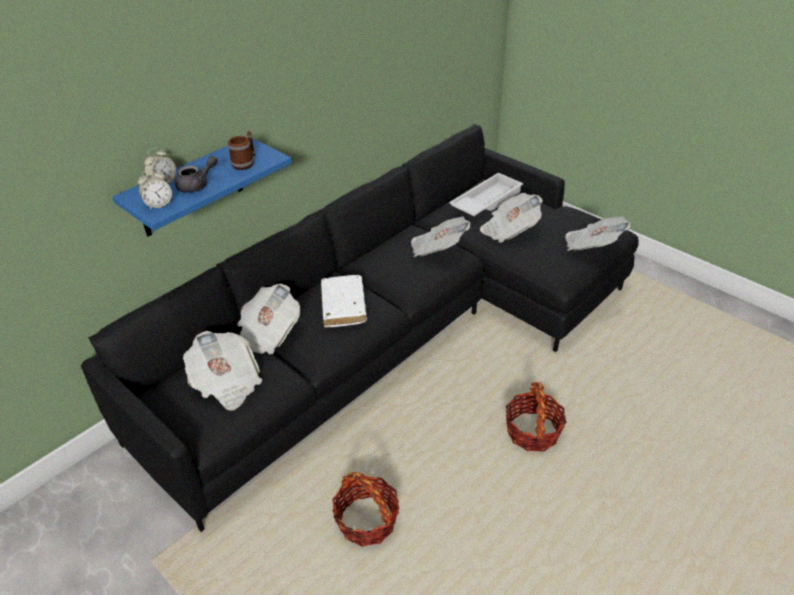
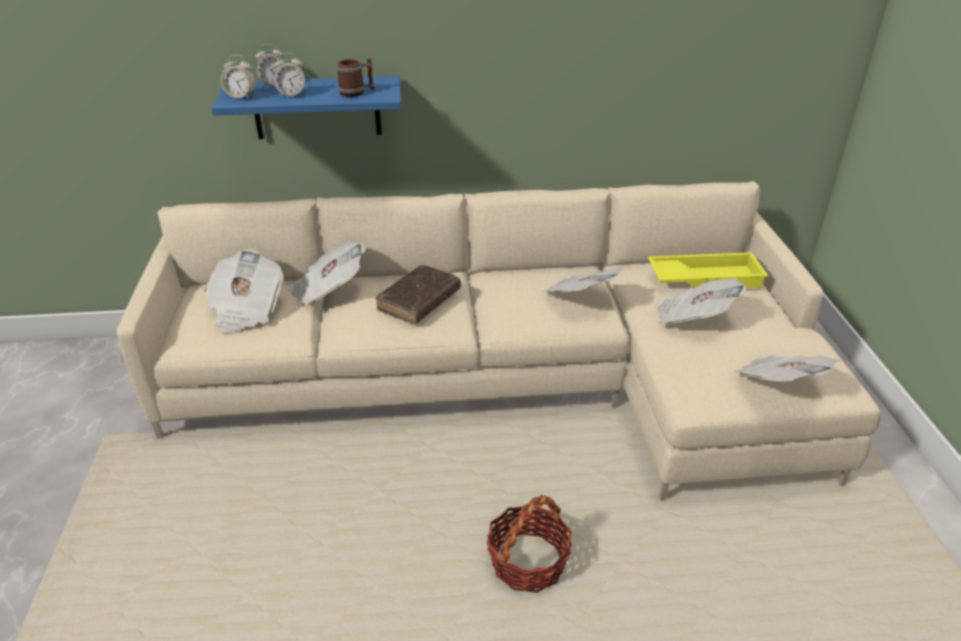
camera: 40 degrees right, 5 degrees down
black sofa [81,124,639,532] -> beige sofa [117,181,881,501]
grey teapot [175,156,218,193] -> alarm clock [273,53,305,96]
white book [321,275,367,328] -> brown book [375,265,461,324]
basket [332,472,400,547] -> none
white tray [449,173,523,216] -> yellow tray [648,252,769,288]

